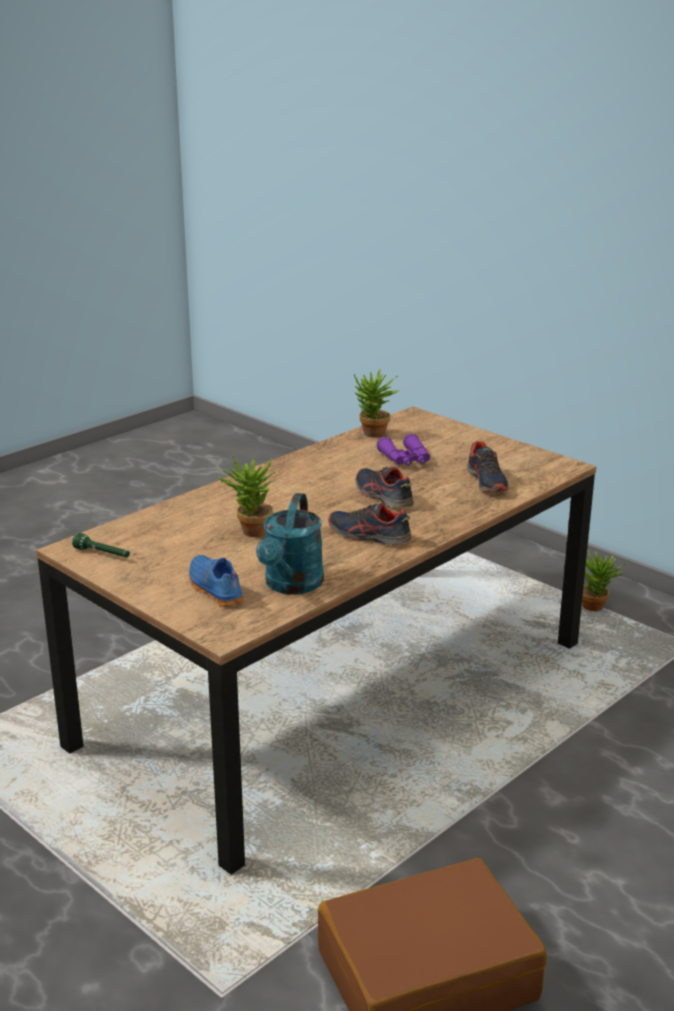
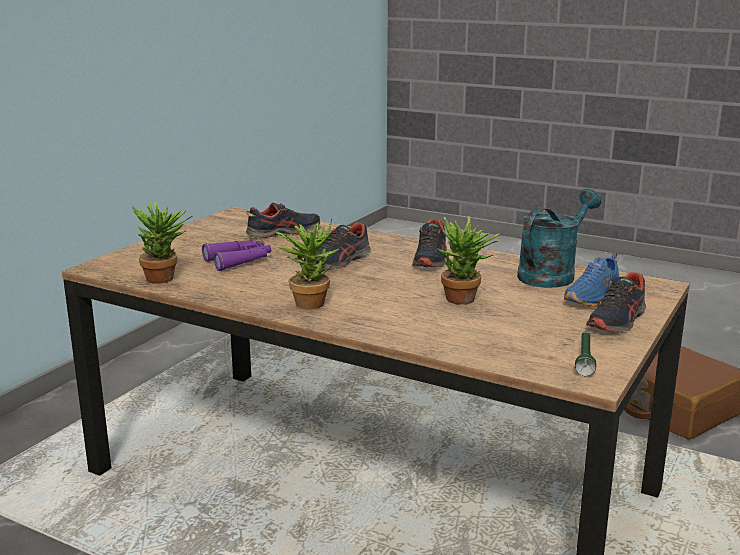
camera: 105 degrees left, 5 degrees down
turquoise watering can [256,493,324,595] -> turquoise watering can turned 45 degrees counterclockwise [517,189,601,288]
potted plant [582,549,627,611] -> potted plant moved to [276,218,339,310]
none -> shoe [586,272,646,333]

